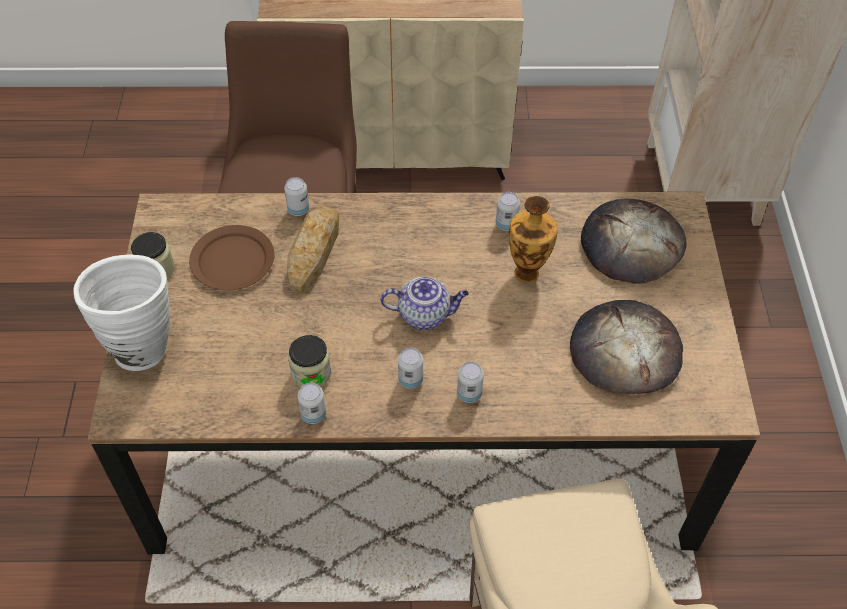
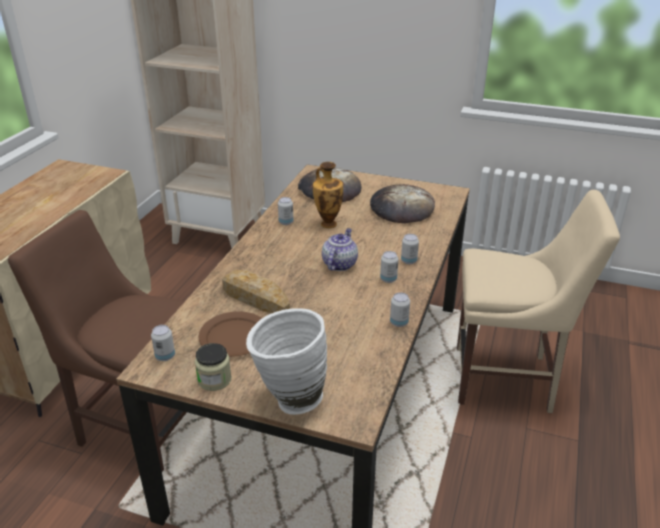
camera: 70 degrees left, 20 degrees down
can [284,177,309,216] -> can moved to [151,325,175,361]
jar [288,335,331,388] -> none

